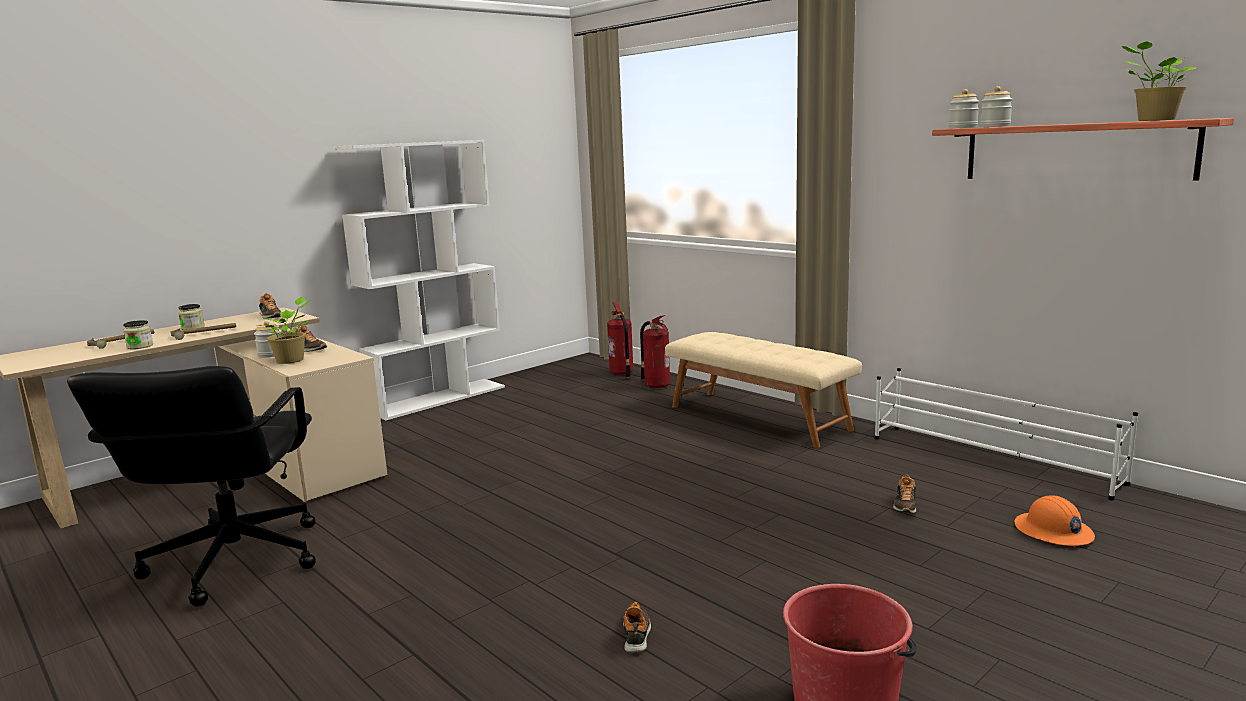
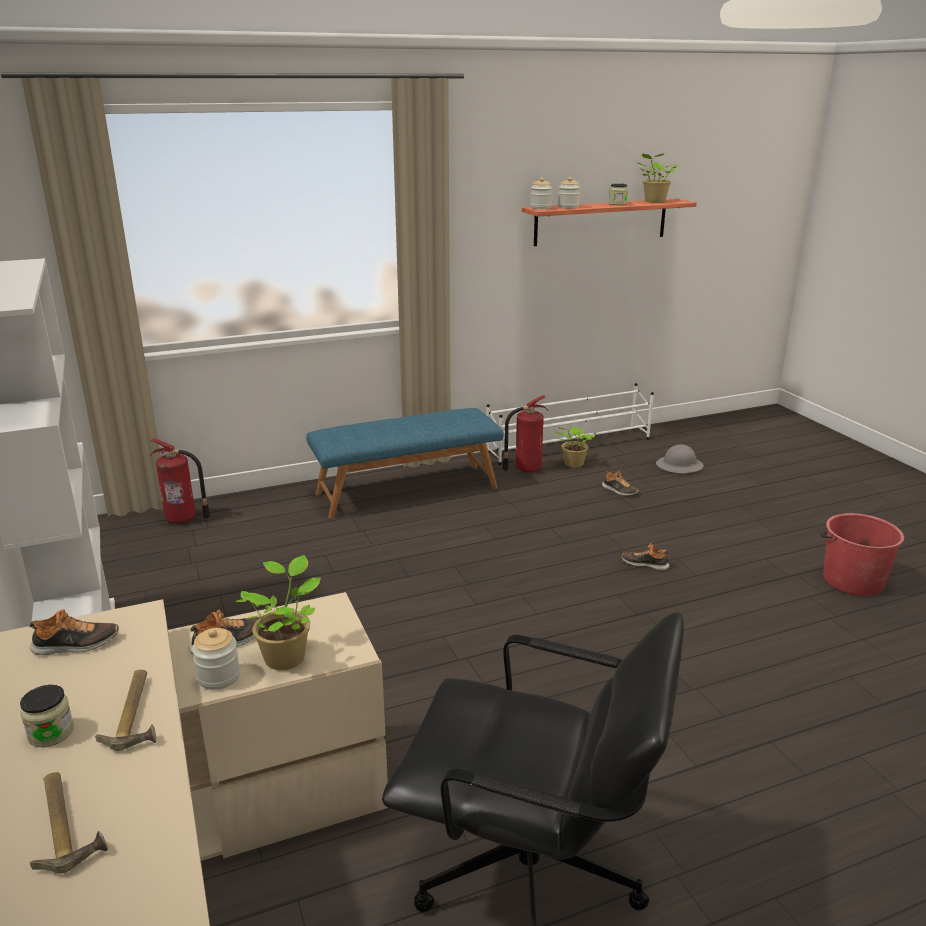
camera: 70 degrees left, 10 degrees up
jar [123,320,153,349] -> jar moved to [609,183,628,205]
shoe [623,602,651,653] -> shoe moved to [621,543,670,570]
fire extinguisher [640,315,670,388] -> fire extinguisher moved to [502,395,548,473]
beige bench [665,332,862,448] -> blue bench [306,408,504,519]
orange hard hat [1015,495,1095,546] -> grey hard hat [656,444,704,473]
none -> potted plant [555,426,595,468]

